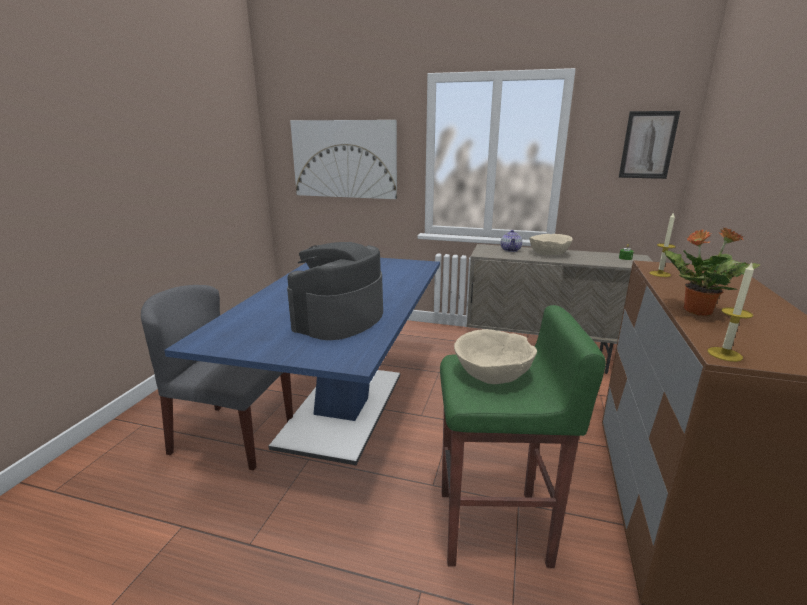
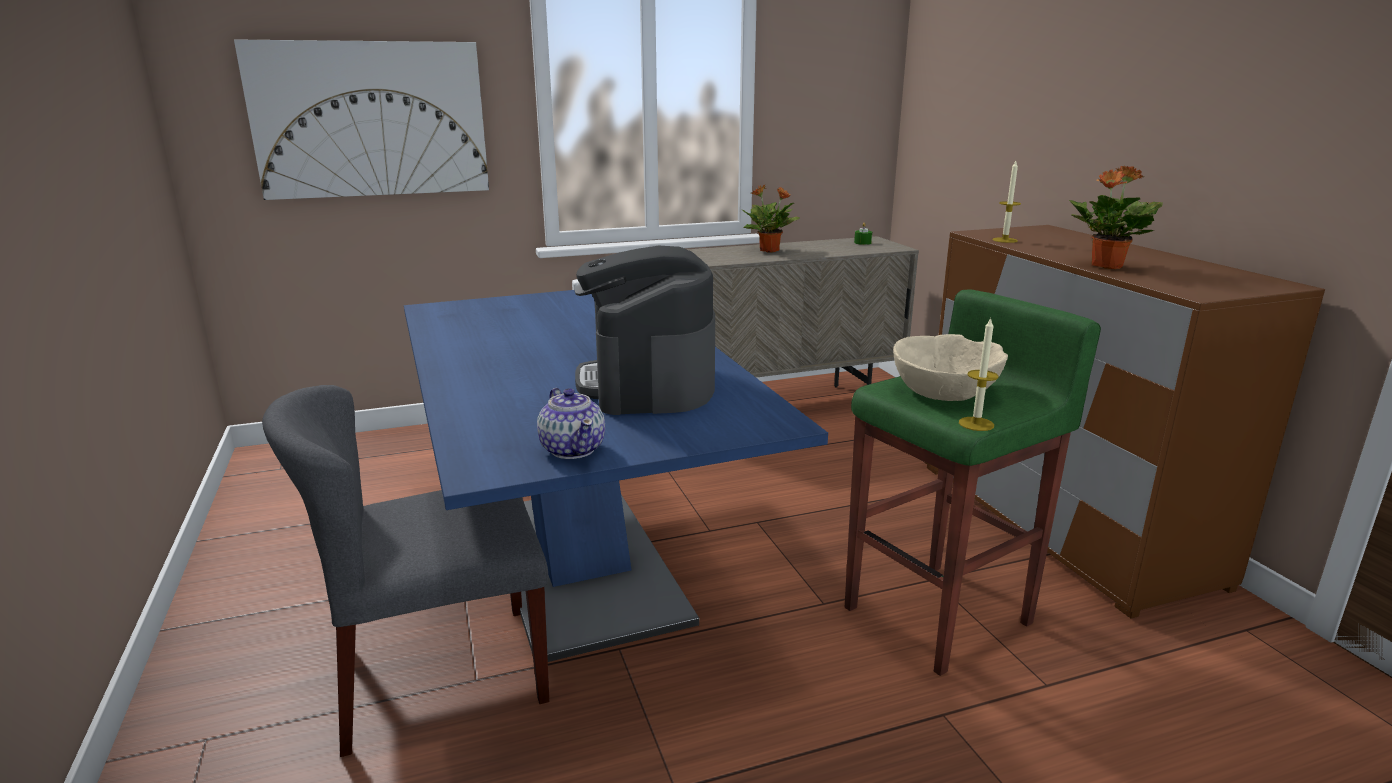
camera: 35 degrees left, 0 degrees up
teapot [500,230,522,252] -> teapot moved to [537,388,605,459]
beige bowl [530,234,573,255] -> potted plant [742,185,800,253]
picture [619,111,680,179] -> none
candle [708,263,754,362] -> candle moved to [959,318,999,431]

